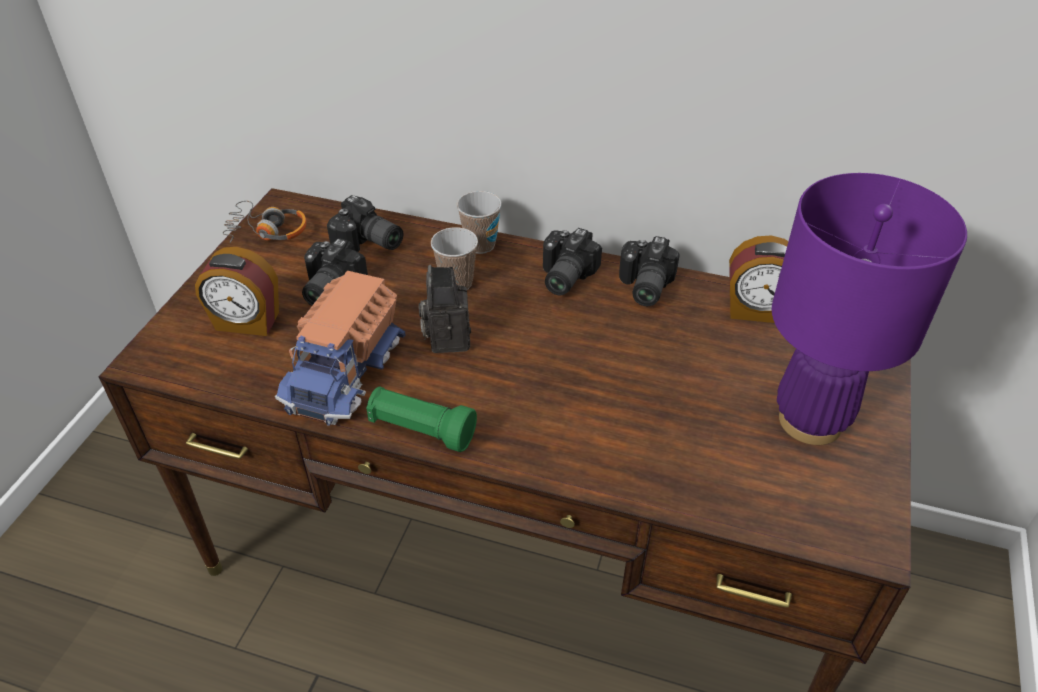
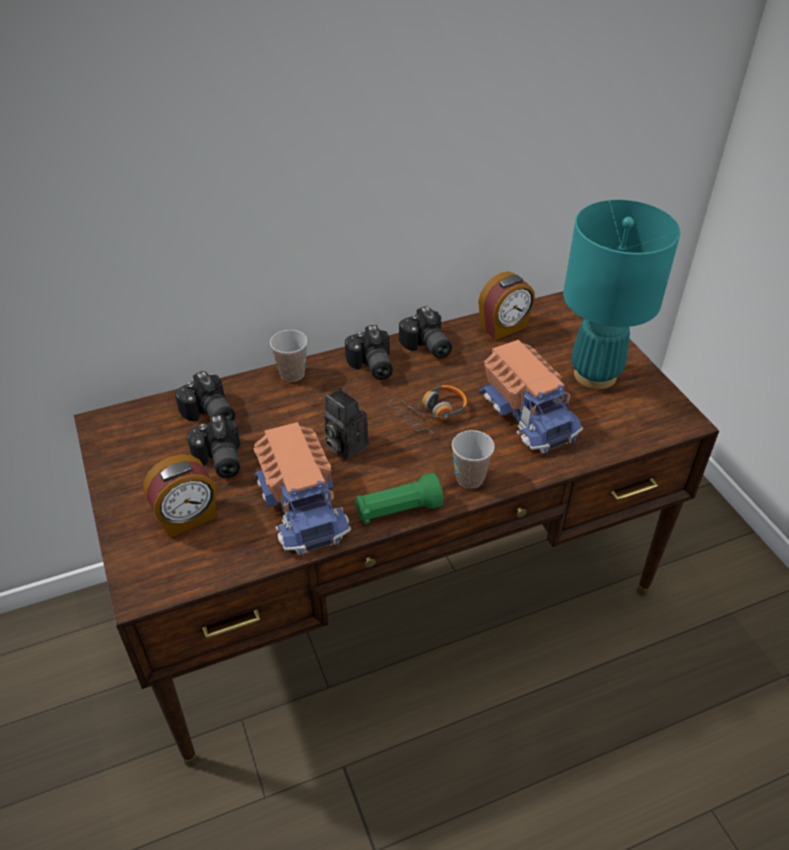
camera: 40 degrees left, 0 degrees up
headphones [223,201,307,243] -> headphones moved to [388,385,467,434]
camera [327,195,403,252] -> camera turned 60 degrees clockwise [175,371,235,422]
cup [431,227,478,290] -> cup moved to [452,430,495,489]
purple table lamp [772,173,967,445] -> turquoise table lamp [563,200,680,389]
none -> toy truck [479,340,583,454]

